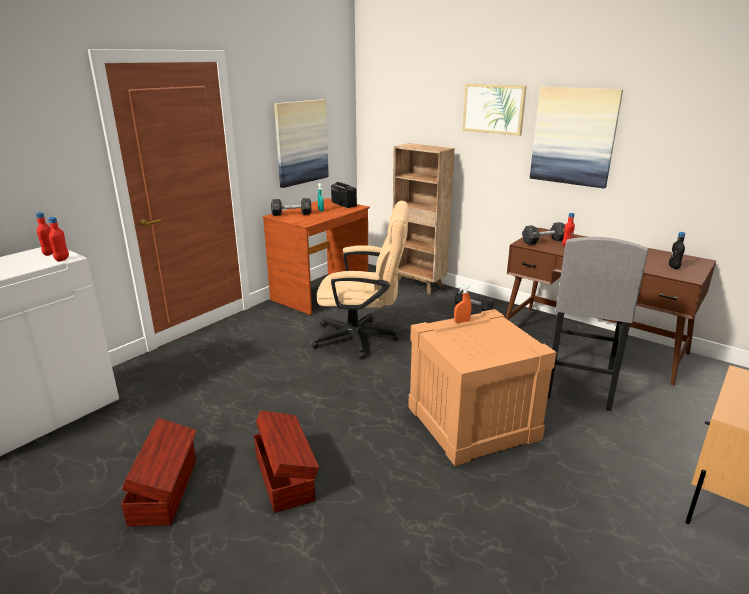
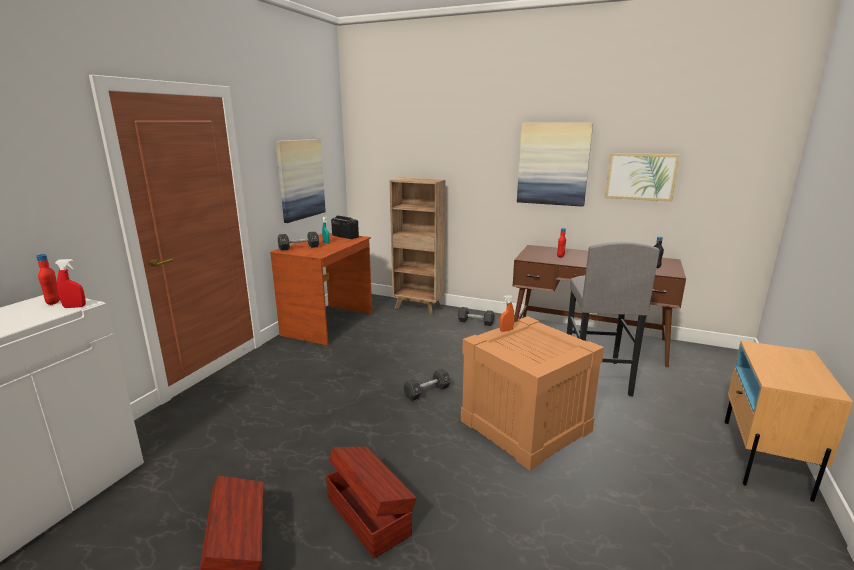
camera: 15 degrees left, 5 degrees down
red bottle [48,217,69,262] -> red spray bottle [55,259,86,308]
beige office chair [311,201,408,359] -> none
picture [462,84,527,136] -> picture moved to [605,153,680,202]
black dumbbell [522,222,566,245] -> black dumbbell moved to [403,369,451,401]

